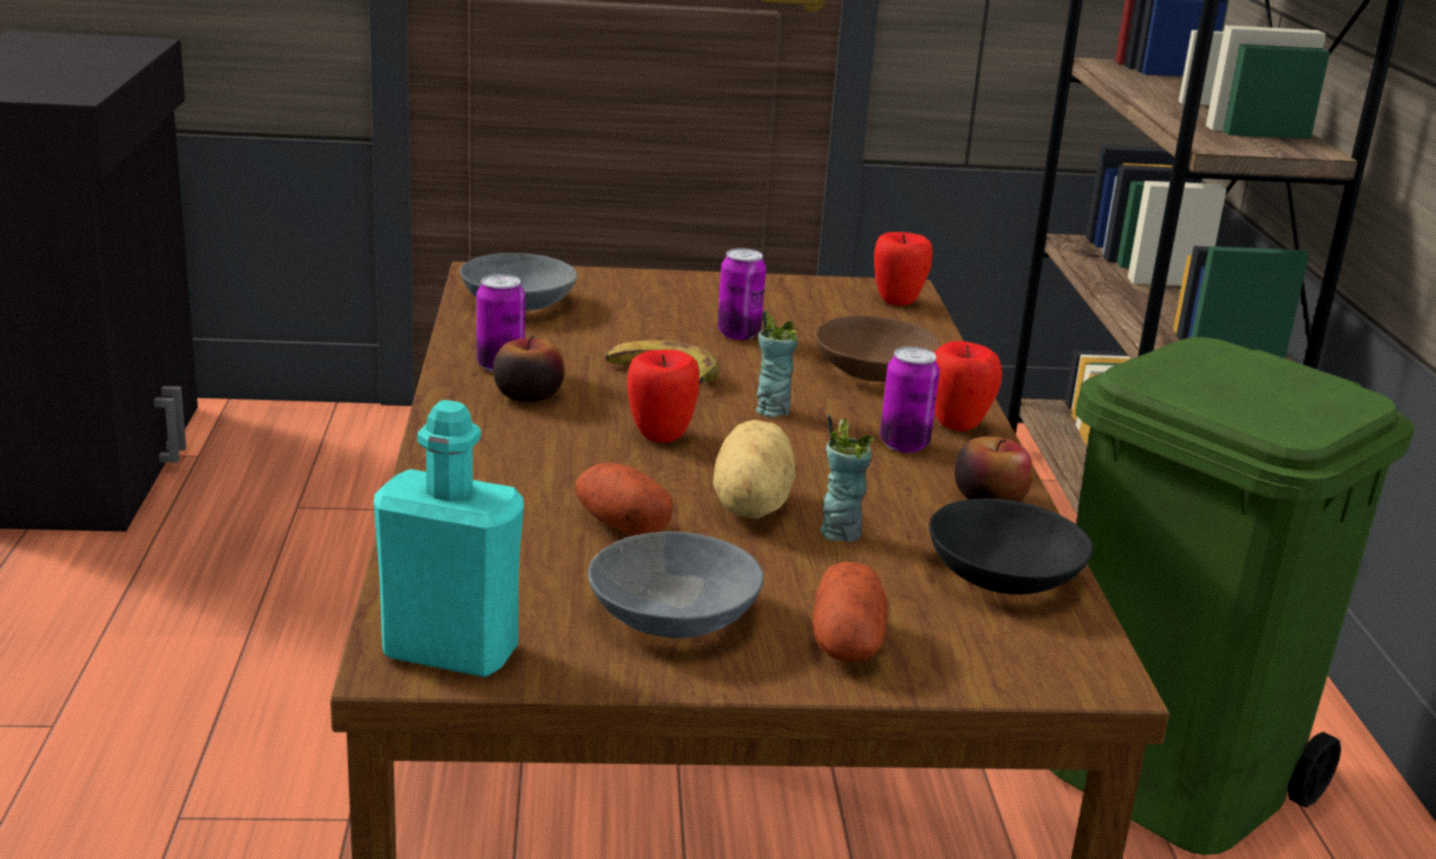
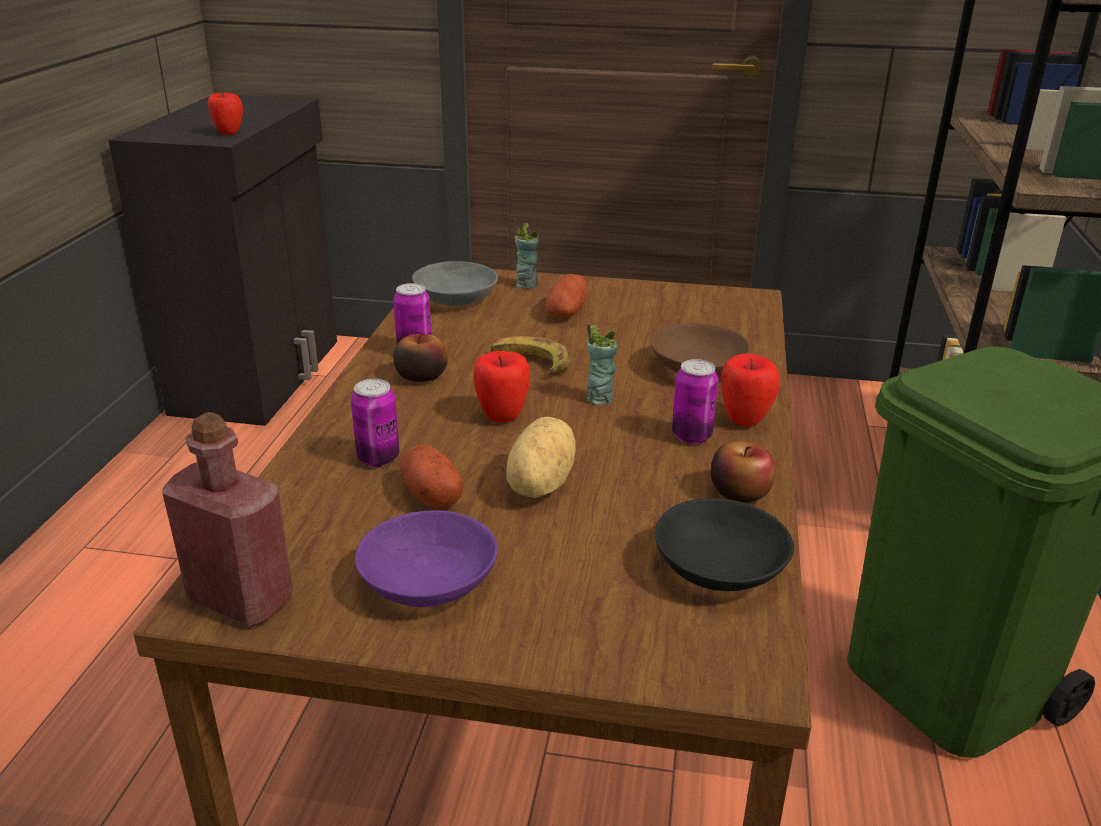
camera: 15 degrees right, 5 degrees up
turquoise bottle [374,400,524,677] -> red bottle [162,412,293,626]
grey bowl [588,531,764,638] -> purple bowl [355,510,497,607]
can [717,248,766,340] -> can moved to [351,379,399,467]
potato [812,562,888,662] -> potato moved to [545,274,587,318]
cup [820,414,874,542] -> cup moved to [514,219,539,289]
apple [874,232,933,305] -> apple moved to [208,93,243,135]

